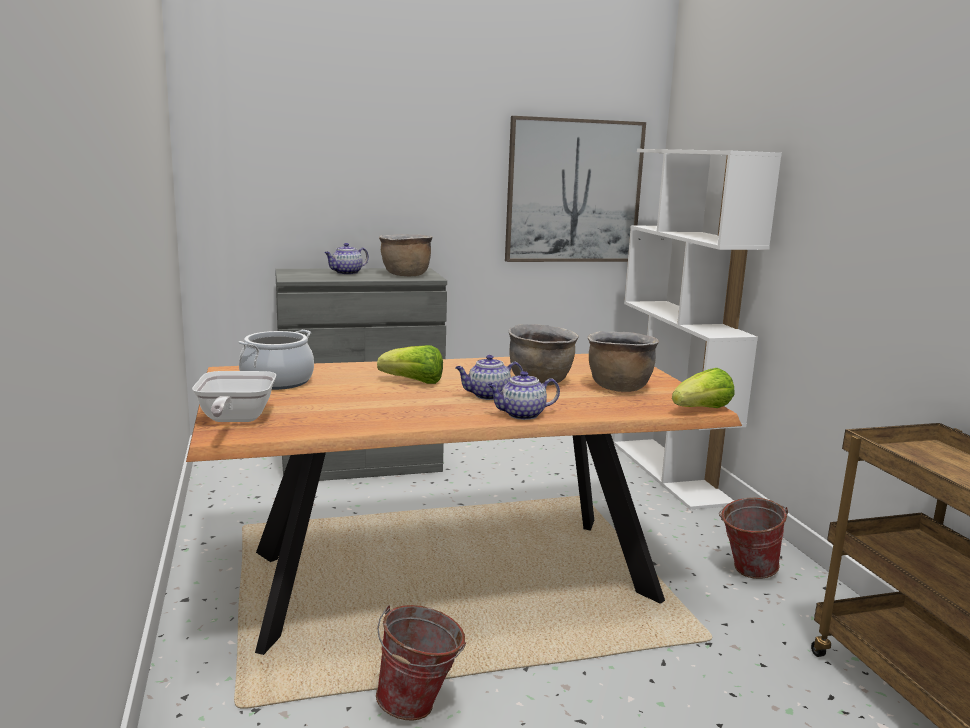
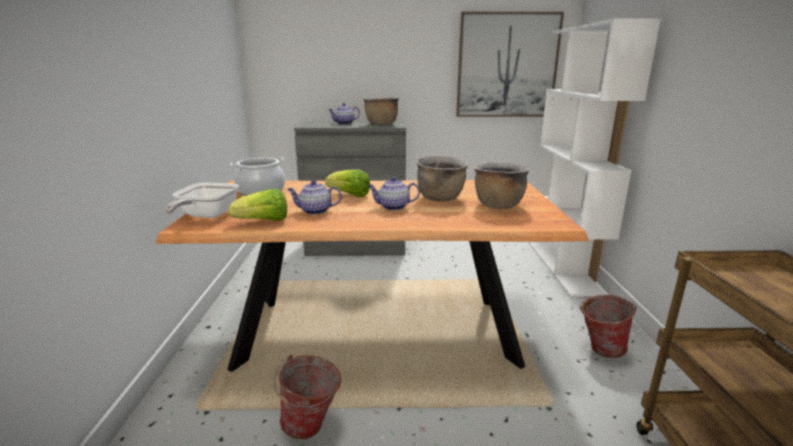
camera: 15 degrees right, 5 degrees up
teapot [488,371,560,420] -> teapot moved to [287,180,342,215]
lettuce [672,368,735,408] -> lettuce moved to [228,189,287,221]

